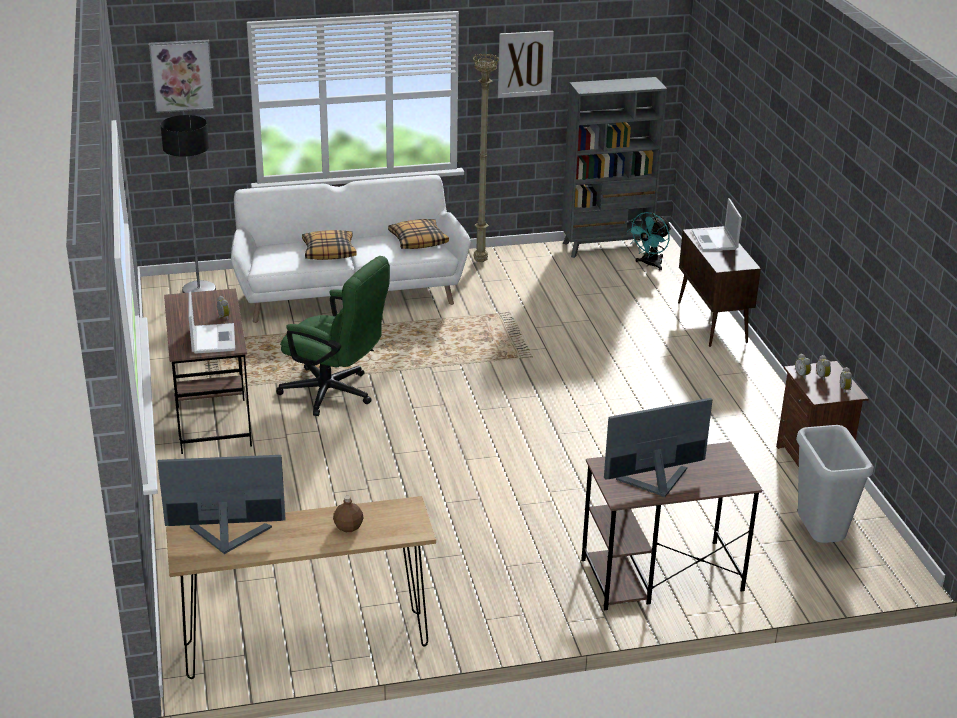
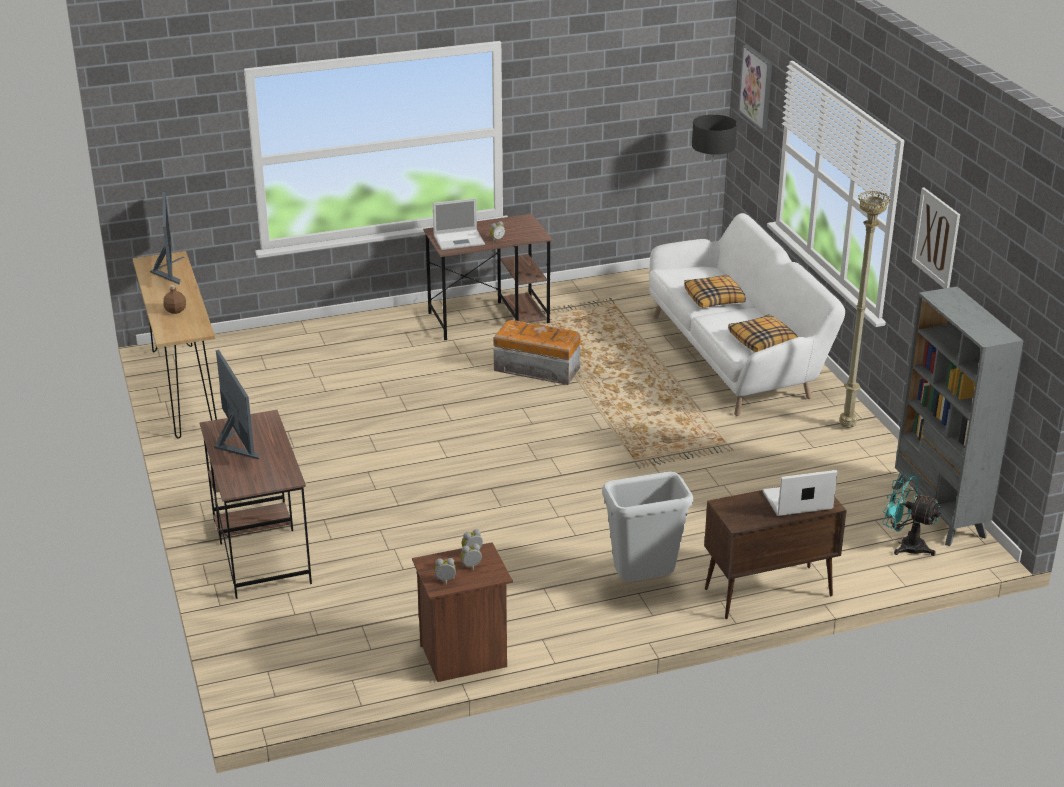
camera: 85 degrees right, 0 degrees up
green office chair [276,256,390,416] -> storage box [493,320,581,385]
grey trash can [796,425,874,543] -> grey trash can moved to [602,472,693,581]

